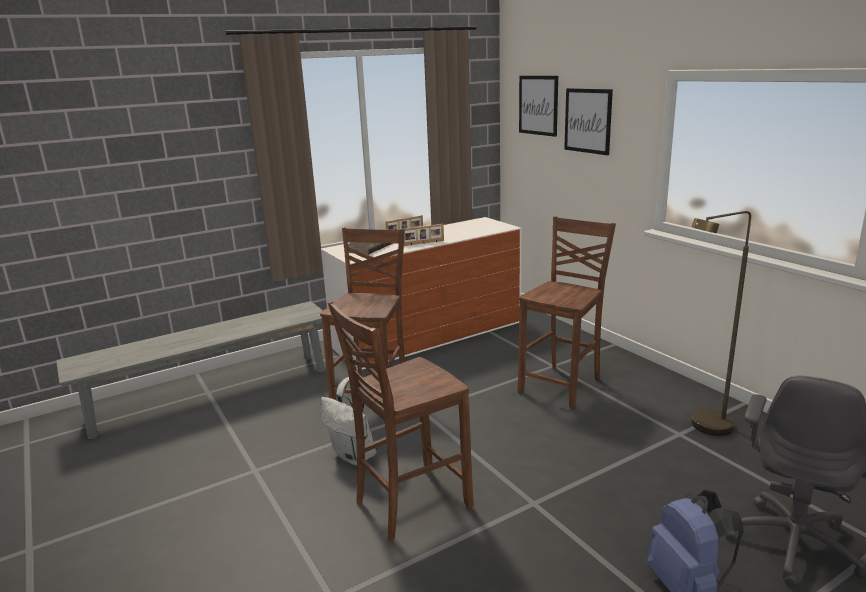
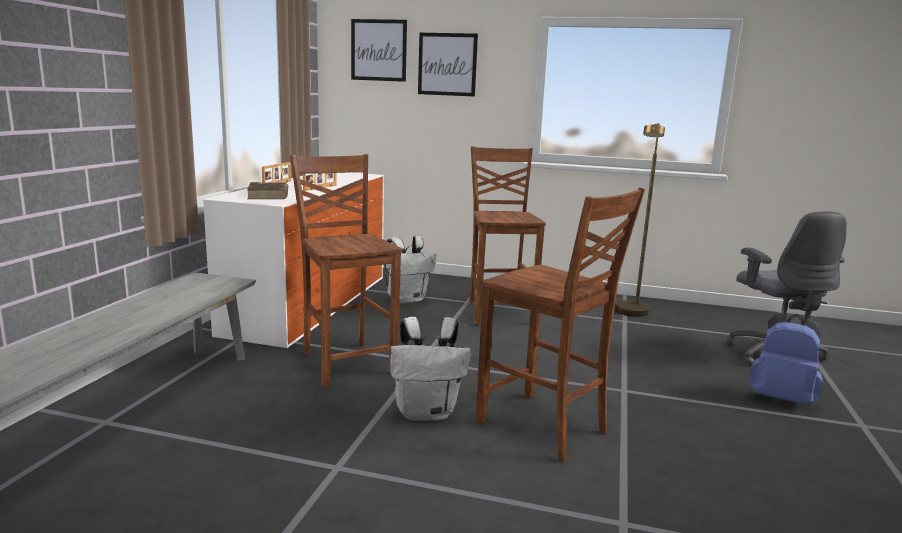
camera: 45 degrees left, 5 degrees down
brown chair [328,301,473,541] -> brown chair turned 60 degrees counterclockwise [476,188,645,462]
none -> white backpack [384,236,436,304]

